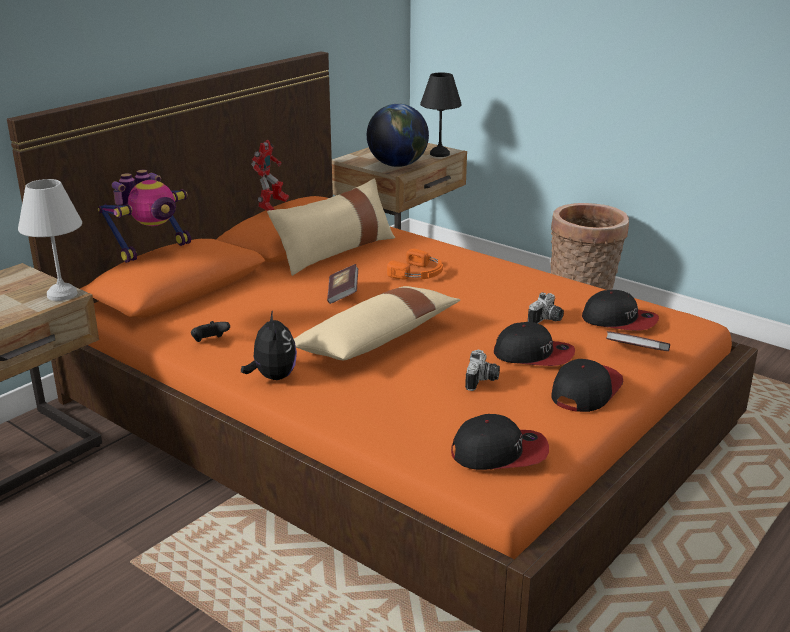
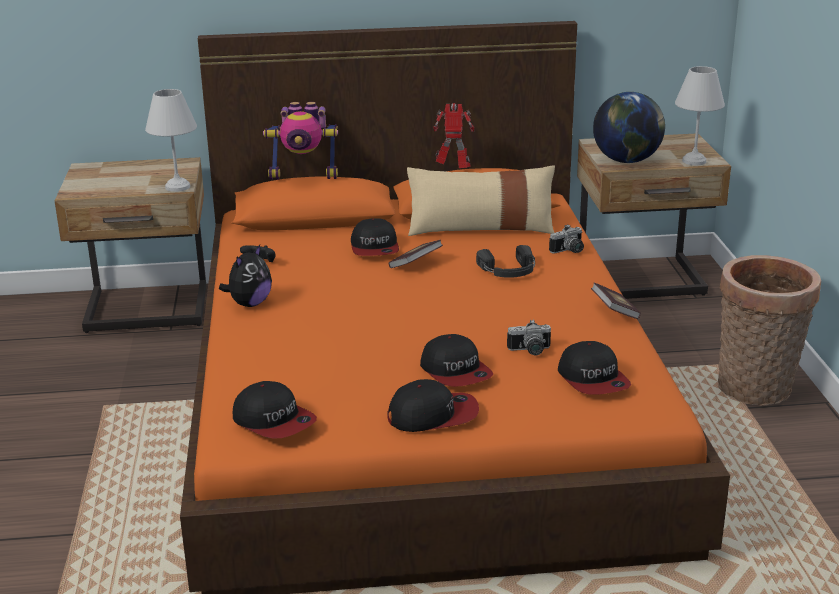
camera: 45 degrees right, 0 degrees up
toy robot [251,140,289,211] -> toy robot turned 150 degrees counterclockwise [433,103,474,168]
beige pillow [294,286,460,360] -> none
orange headphones [387,249,443,279] -> black headphones [476,245,535,278]
black table lamp [420,72,462,157] -> white table lamp [675,66,725,165]
camera [465,350,500,391] -> camera moved to [549,224,584,254]
book [606,331,670,351] -> book moved to [591,282,641,319]
none -> cap [351,218,399,256]

